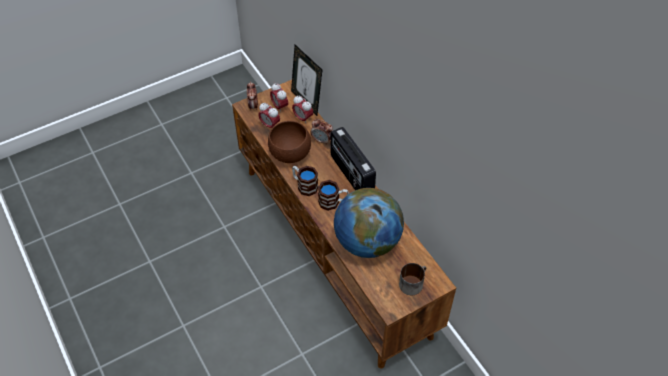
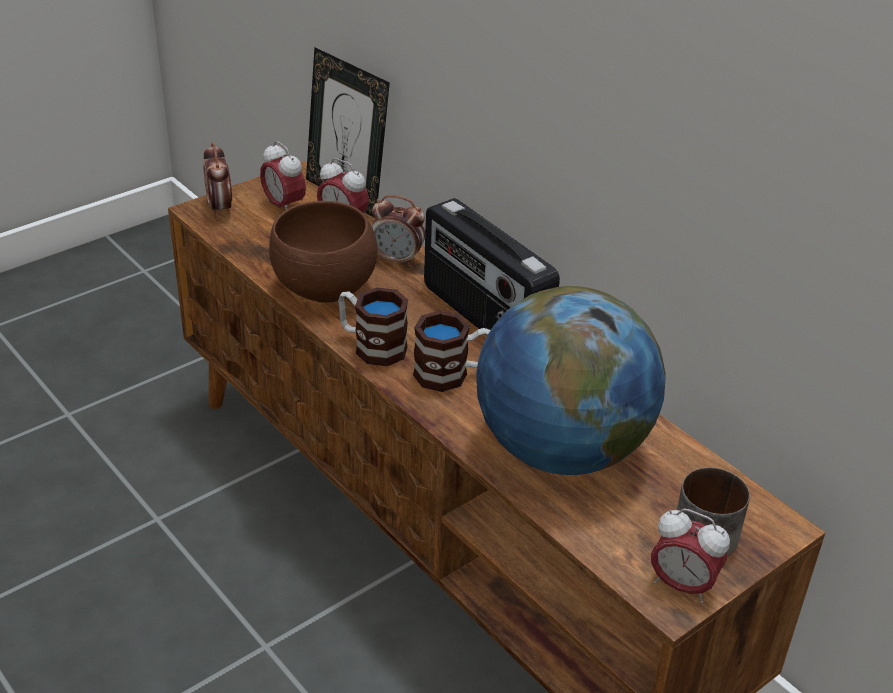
camera: 10 degrees left, 15 degrees down
alarm clock [258,103,280,128] -> alarm clock moved to [651,508,730,603]

